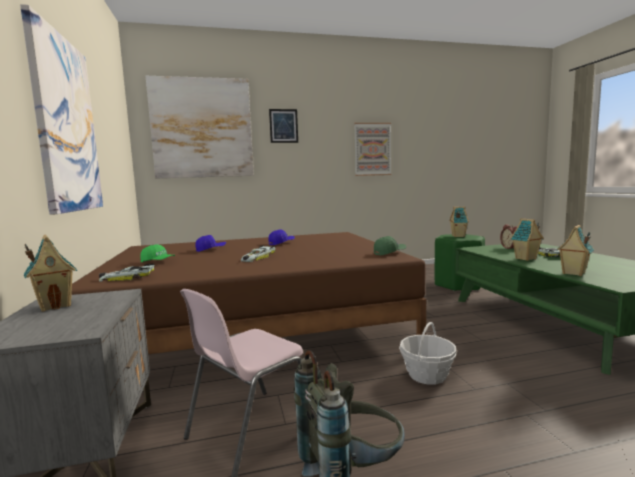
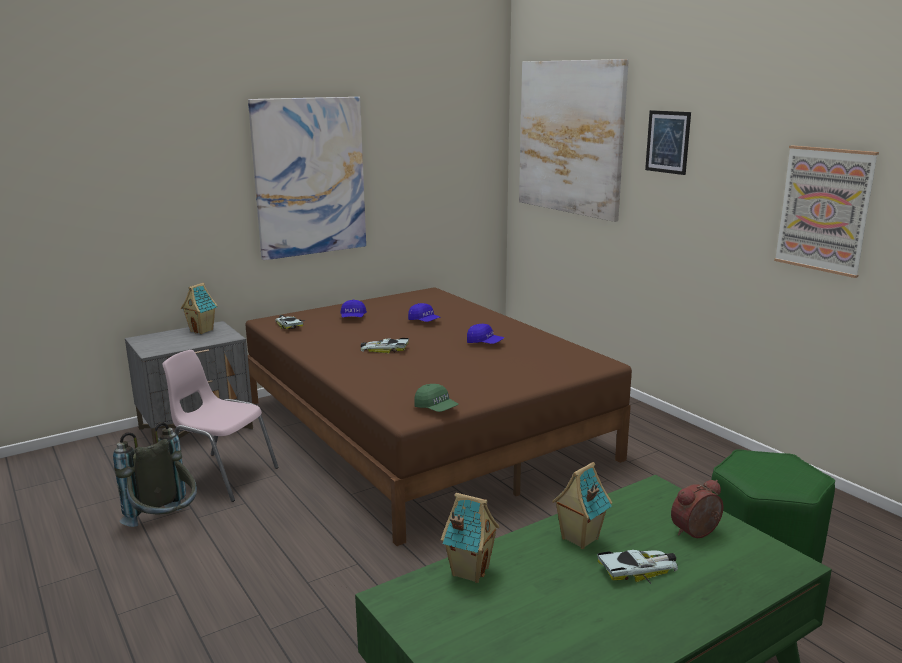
camera: 70 degrees right, 10 degrees up
green cap [140,245,175,262] -> blue cap [341,299,367,318]
basket [399,322,456,385] -> none
toy house [449,207,469,237] -> none

